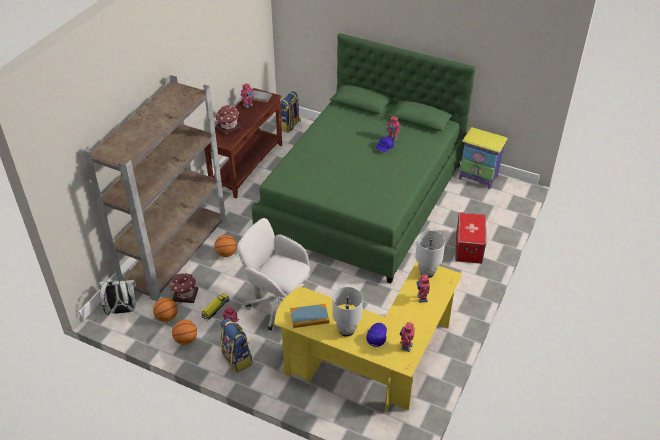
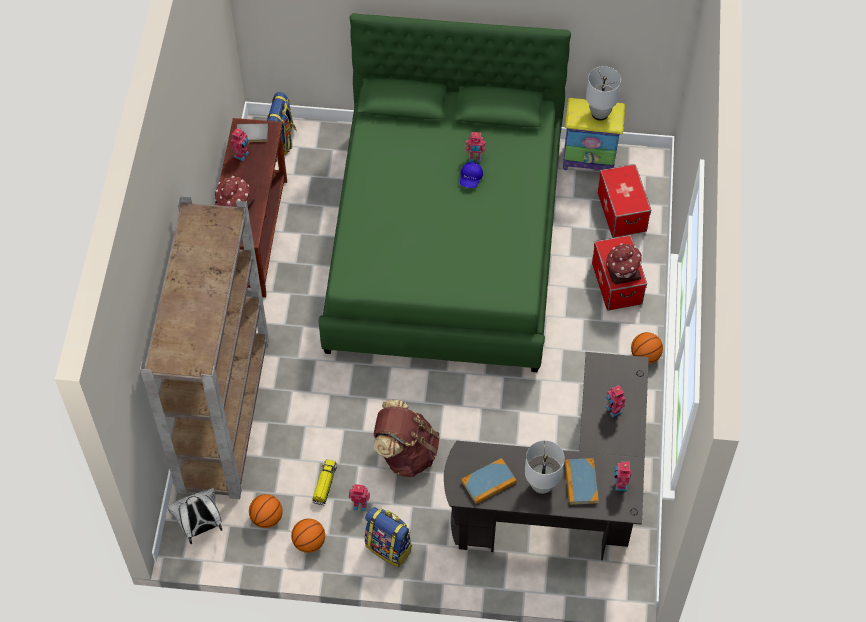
camera: 20 degrees left, 15 degrees up
toy house [170,273,198,303] -> toy house moved to [606,243,642,285]
basketball [215,235,237,257] -> basketball moved to [631,332,663,364]
white office chair [237,218,310,330] -> brown backpack [374,400,440,477]
yellow desk [274,261,462,414] -> black desk [444,352,649,560]
blue cap [366,323,387,347] -> book [565,458,599,505]
white table lamp [415,231,445,278] -> white table lamp moved to [586,66,621,121]
none -> storage box [598,164,651,238]

